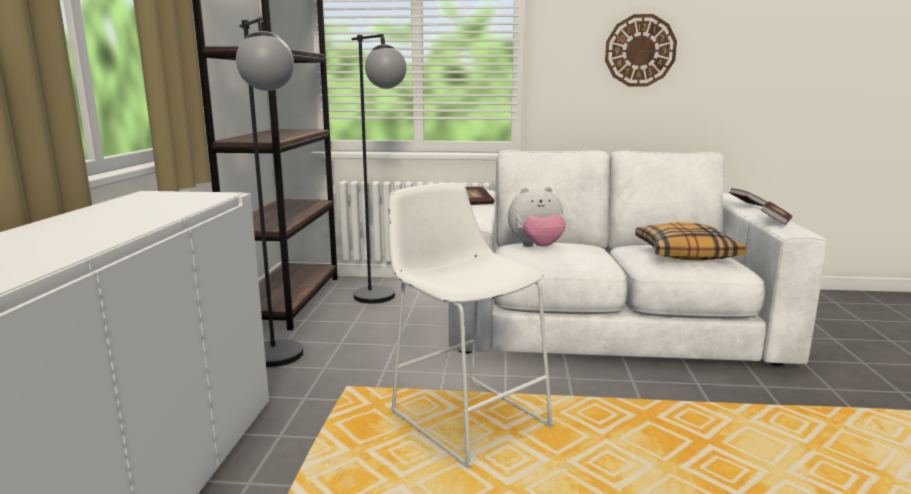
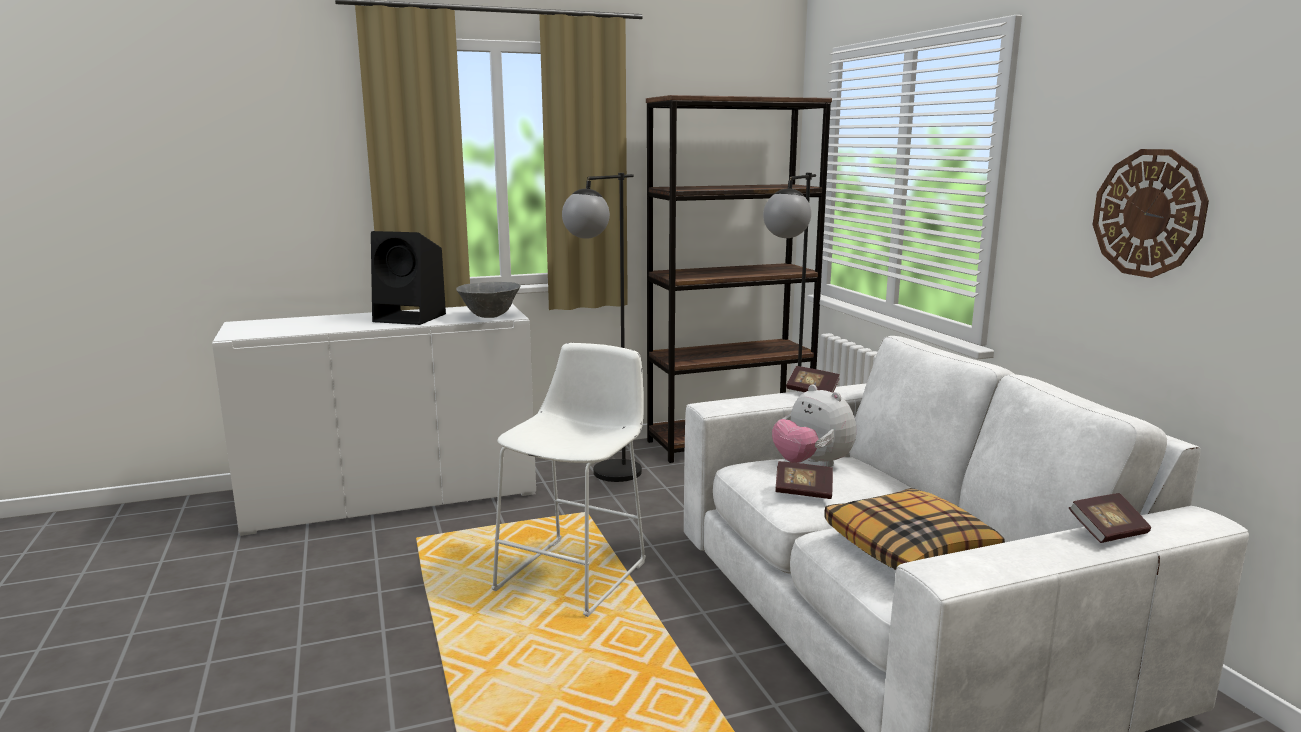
camera: 65 degrees right, 0 degrees up
book [761,201,793,225] -> book moved to [775,461,833,499]
none -> black speaker [371,231,446,325]
none -> grey bowl [456,282,521,318]

